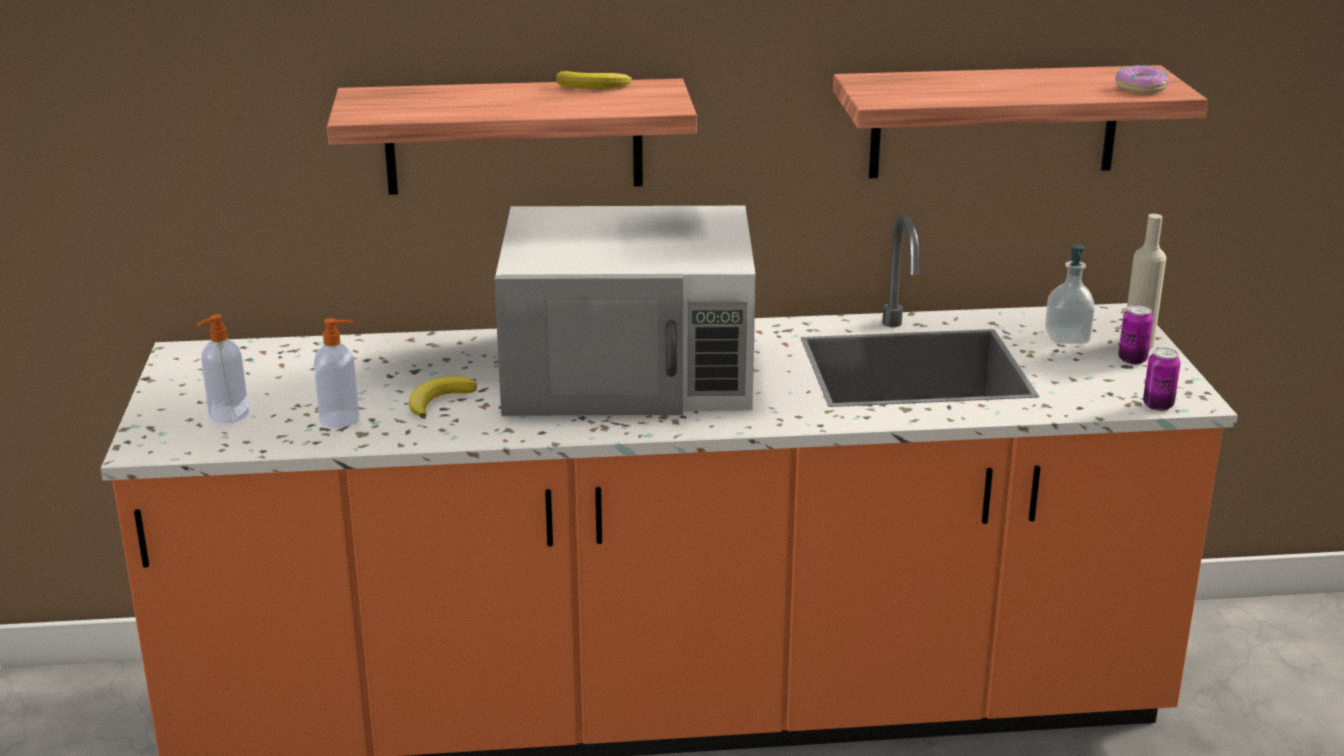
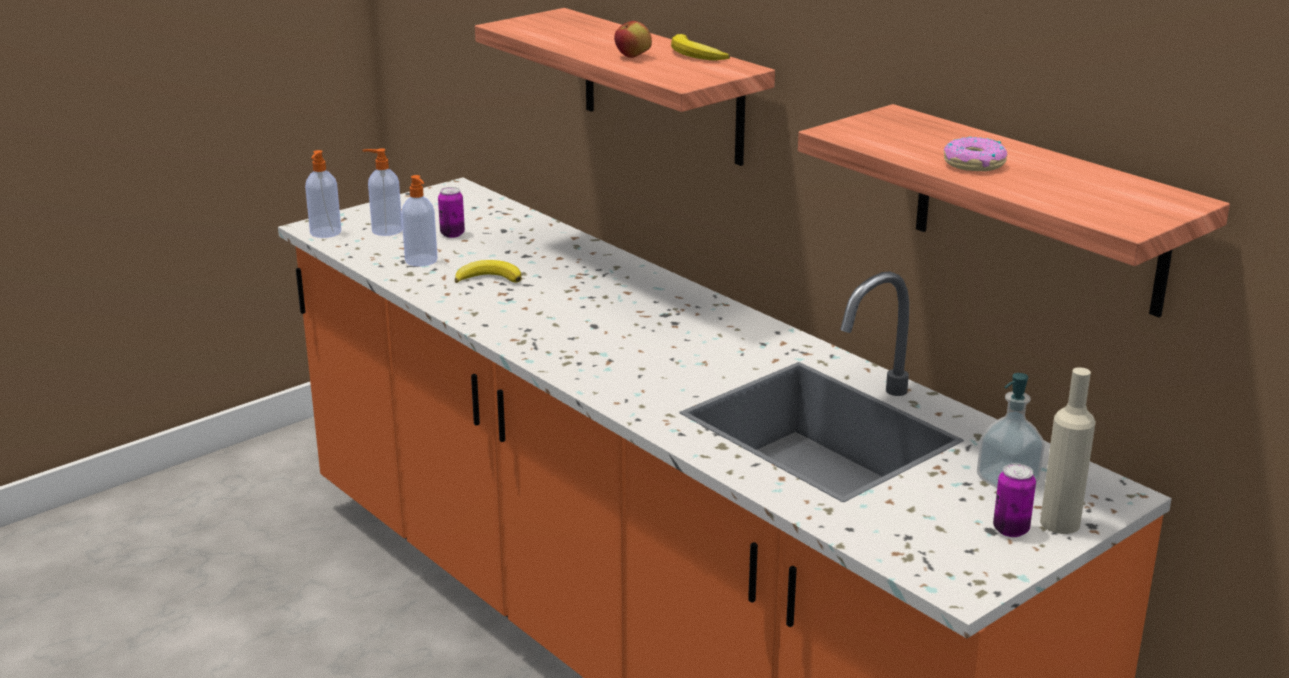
camera: 55 degrees right, 0 degrees up
white microwave [494,206,756,416] -> none
donut [1115,65,1169,93] -> donut moved to [943,137,1007,171]
can [1143,347,1181,411] -> can moved to [438,187,465,238]
none -> soap dispenser [305,150,341,238]
none -> apple [614,21,652,58]

